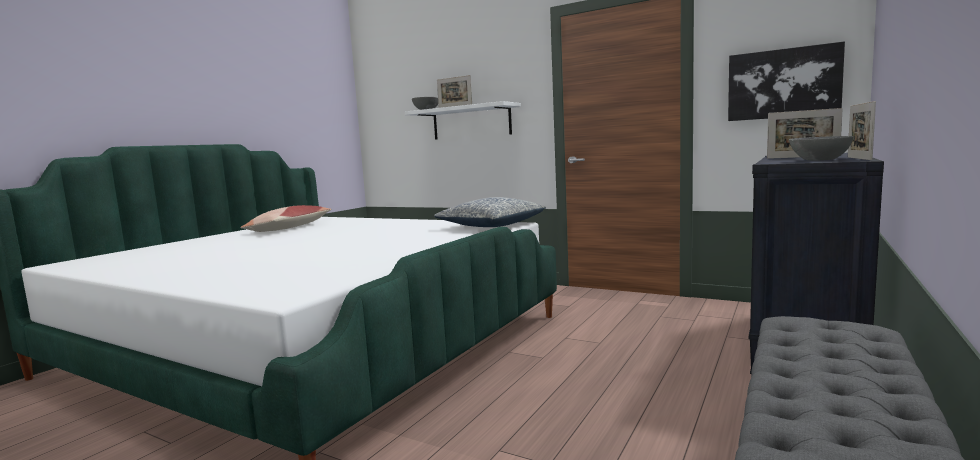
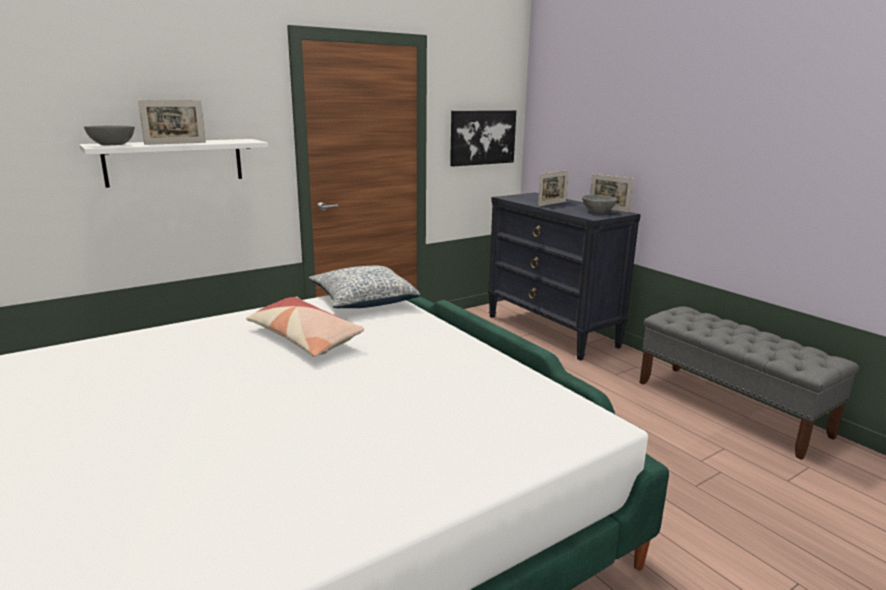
camera: 65 degrees left, 10 degrees up
pillow [240,205,332,232] -> pillow moved to [246,297,364,357]

